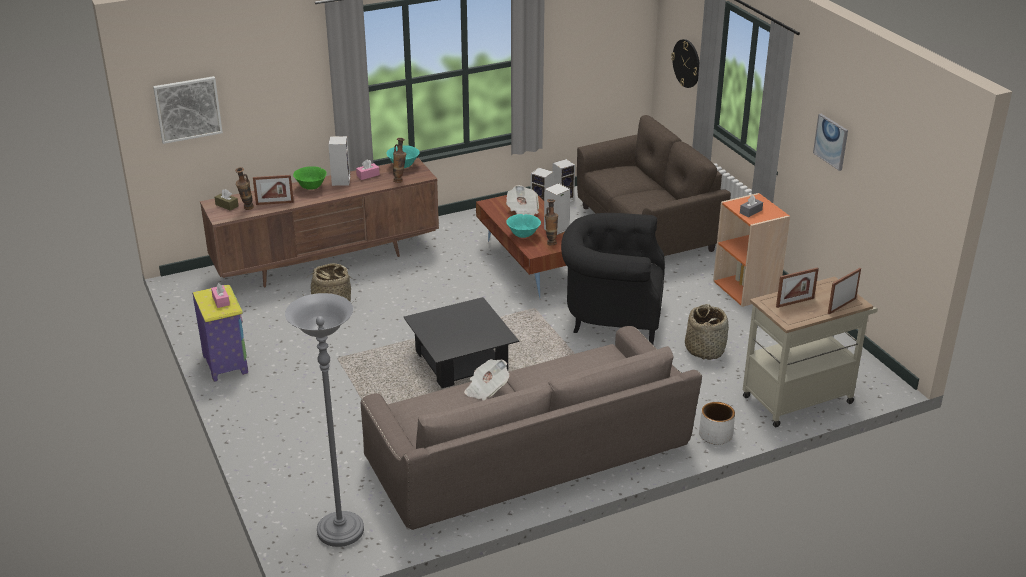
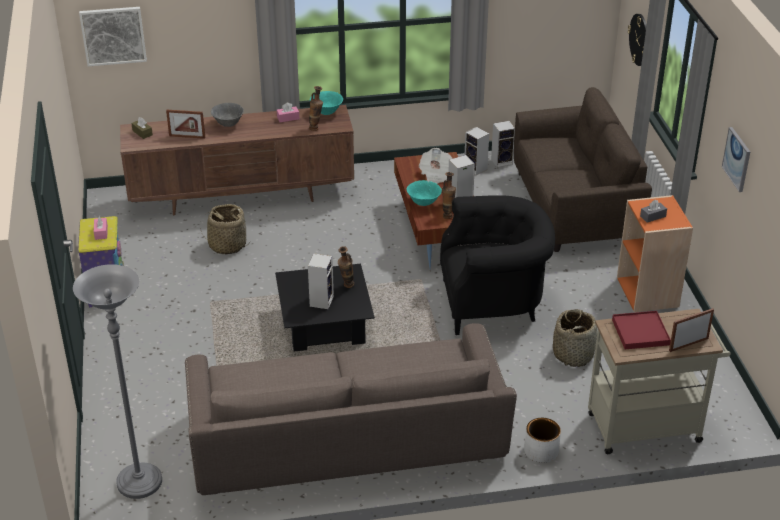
camera: 15 degrees right, 5 degrees up
vase [235,167,254,210] -> vase moved to [338,246,354,288]
green bowl [293,166,327,190] -> grey bowl [211,103,244,127]
speaker [328,136,350,186] -> speaker moved to [308,253,334,309]
newspaper [464,359,509,401] -> none
black armchair [561,213,665,344] -> black armchair turned 150 degrees clockwise [440,195,555,335]
picture frame [776,267,819,308] -> red tray [612,311,671,349]

